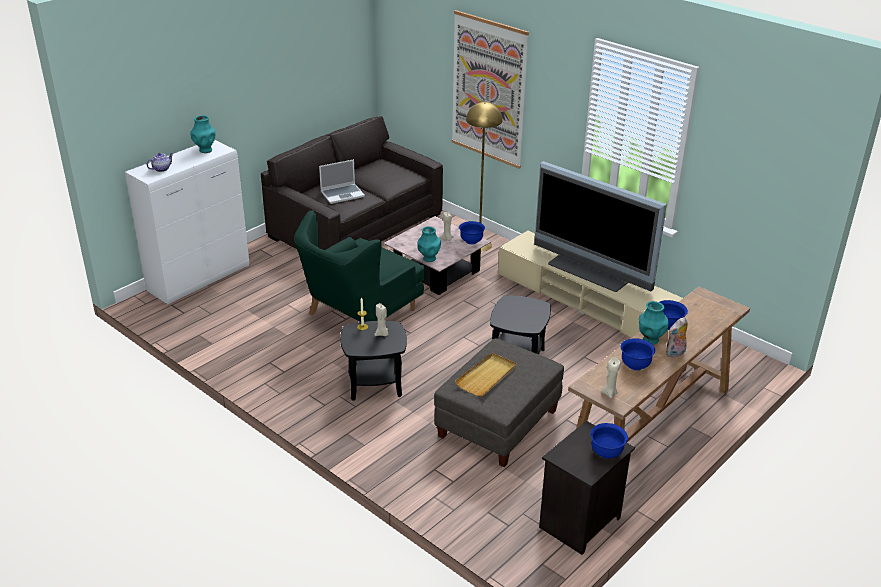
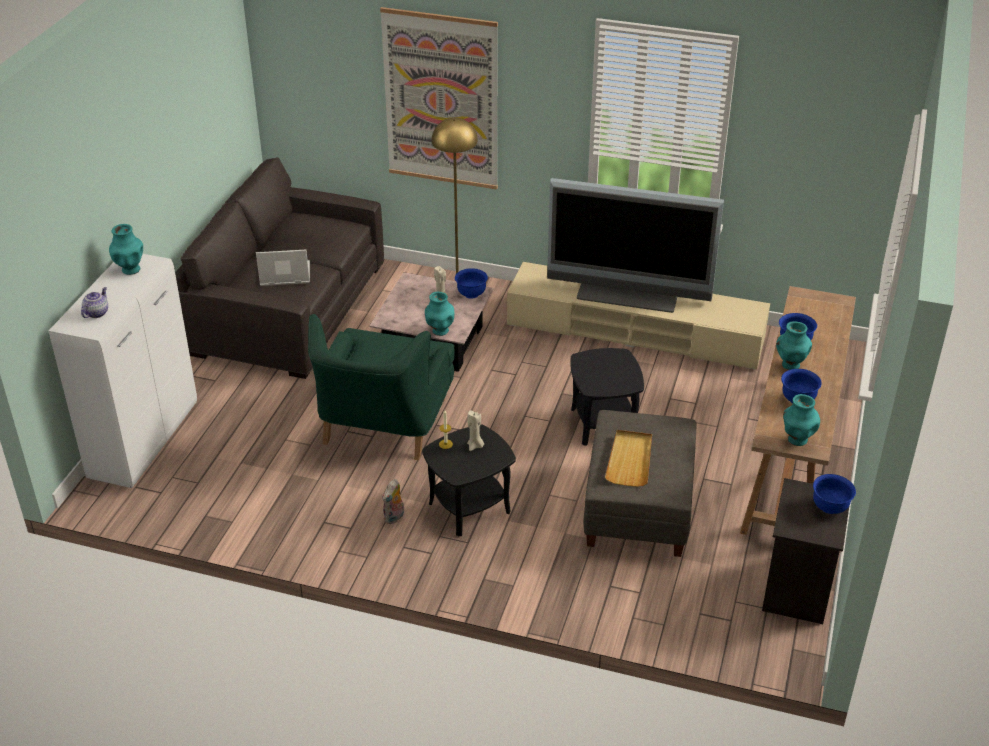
camera: 25 degrees left, 5 degrees up
laptop [319,159,365,204] -> laptop turned 135 degrees counterclockwise [256,250,310,286]
beige candle [602,357,620,398] -> turquoise vase [783,394,820,446]
plush toy [666,317,688,358] -> plush toy moved to [382,479,404,524]

